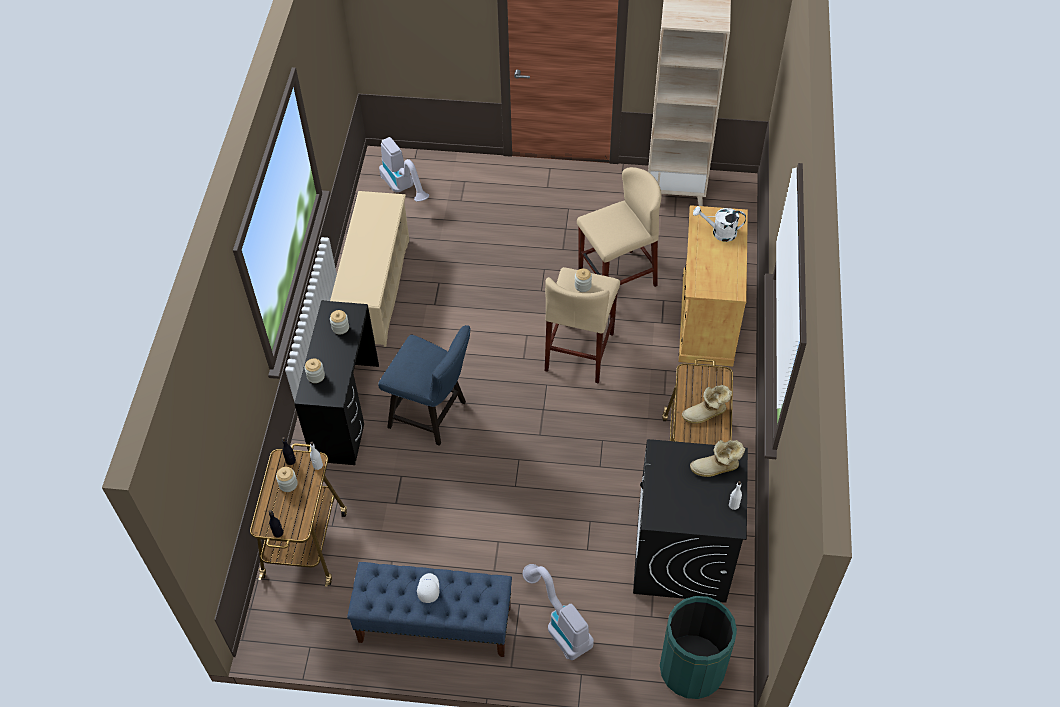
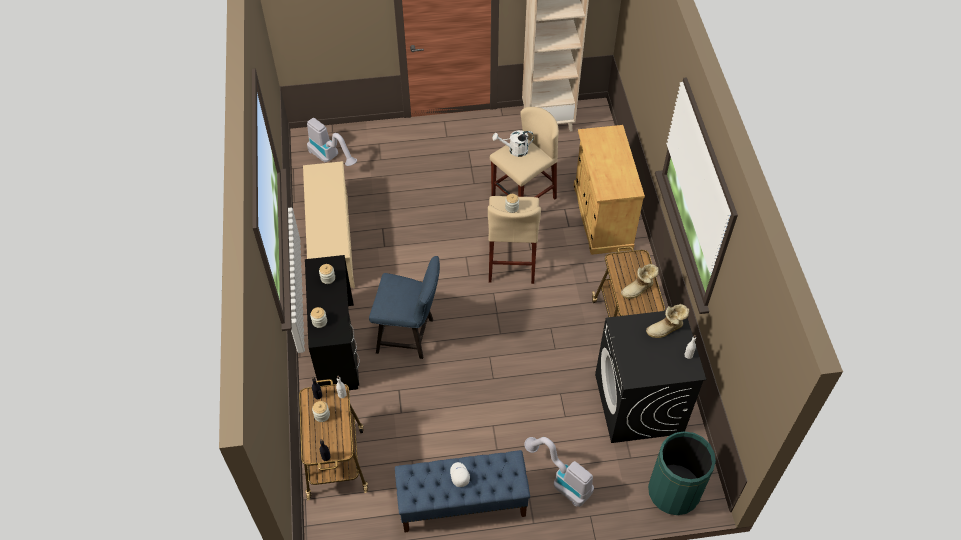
camera: 15 degrees left, 0 degrees up
white watering can [693,206,746,242] -> white watering can moved to [492,130,534,157]

